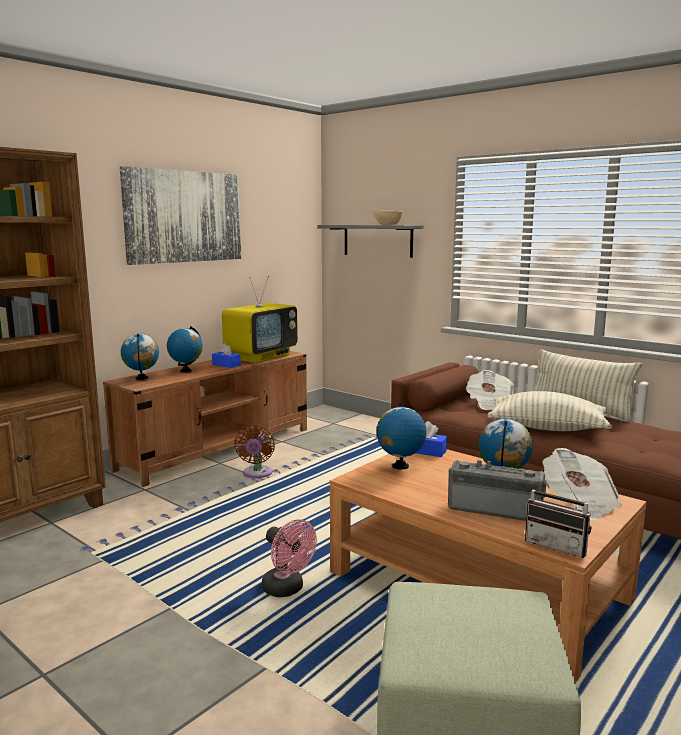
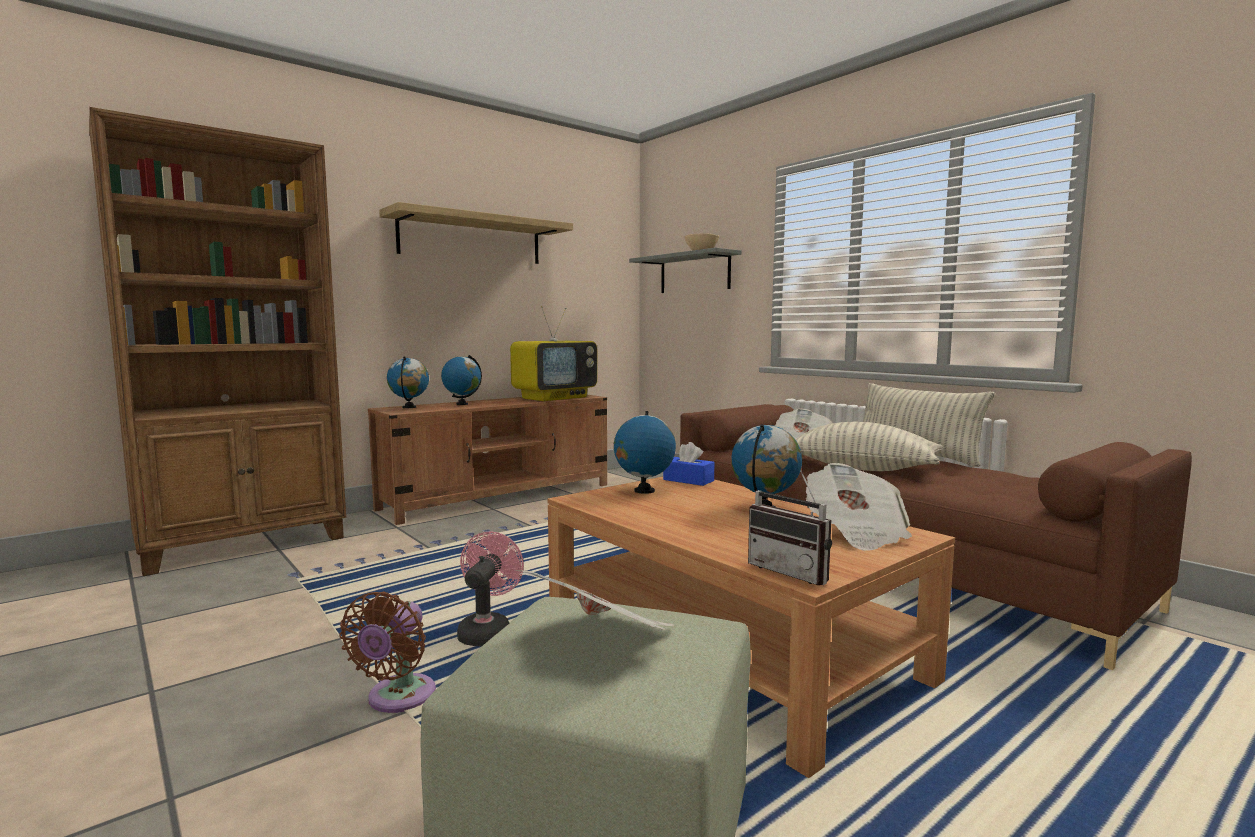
camera: 10 degrees right, 5 degrees down
picture [120,166,241,265] -> shelf [379,202,573,264]
blue tissue box [212,343,241,368] -> none
brown fan [234,425,275,478] -> brown fan moved to [339,592,436,713]
pink fan [262,519,317,597] -> pink fan turned 135 degrees counterclockwise [457,532,524,646]
radio [448,460,547,521] -> none
none -> newspaper [515,570,674,629]

